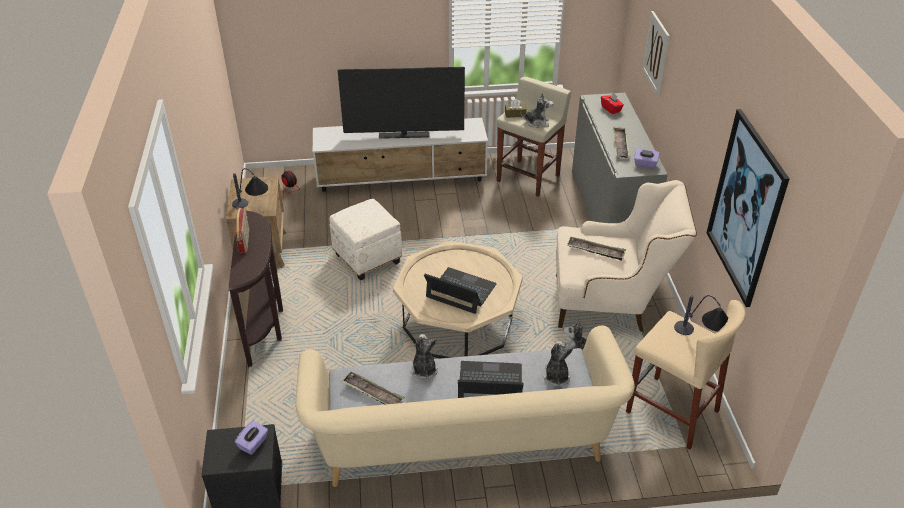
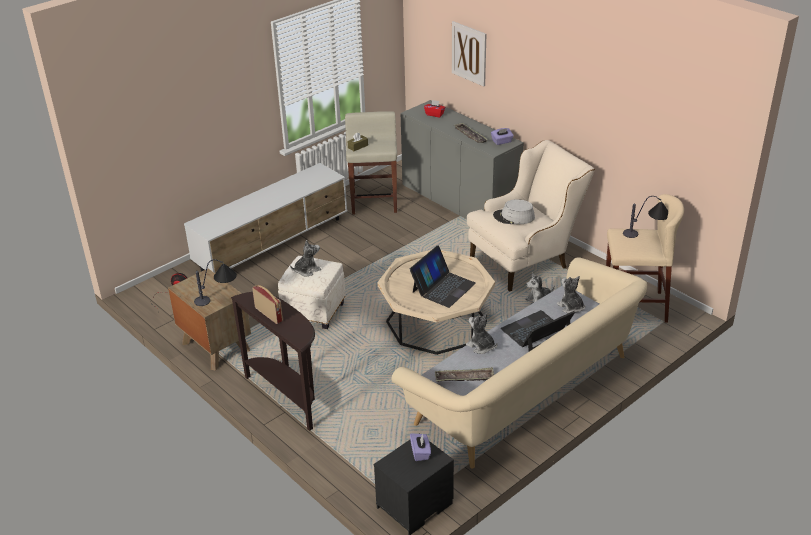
camera: 35 degrees left, 5 degrees down
television [338,67,465,139] -> none
laptop [424,267,497,314] -> laptop turned 135 degrees clockwise [410,245,476,308]
plush toy [520,93,553,128] -> plush toy moved to [290,240,321,277]
tray [567,236,626,261] -> grey hat [493,199,535,224]
picture [707,109,789,307] -> none

